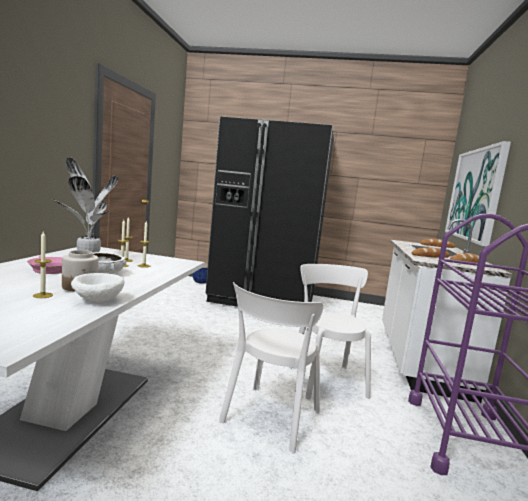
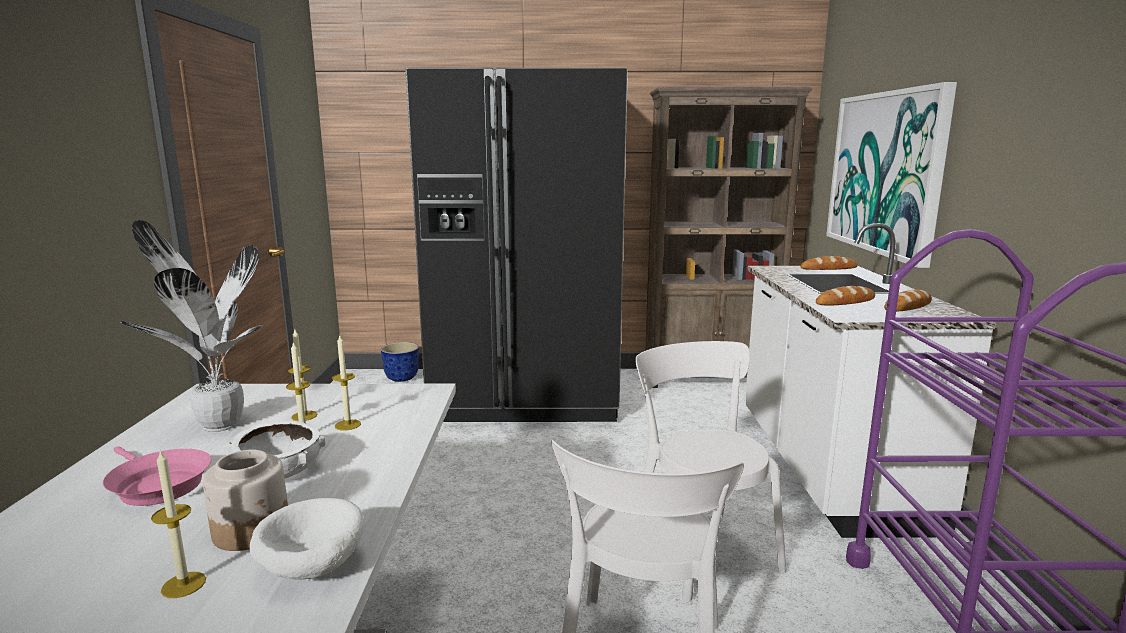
camera: 10 degrees left, 5 degrees up
none -> brown bookcase [645,87,812,388]

